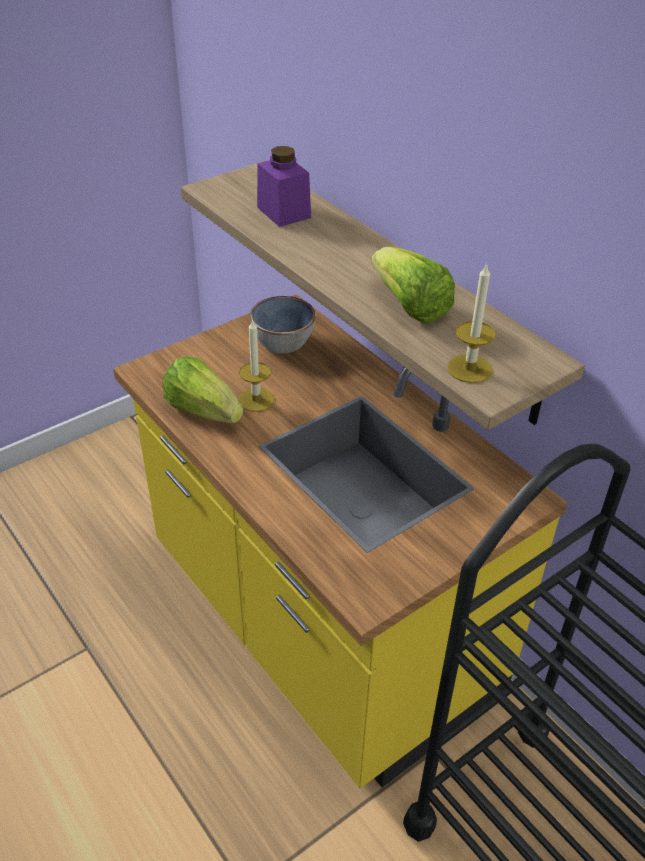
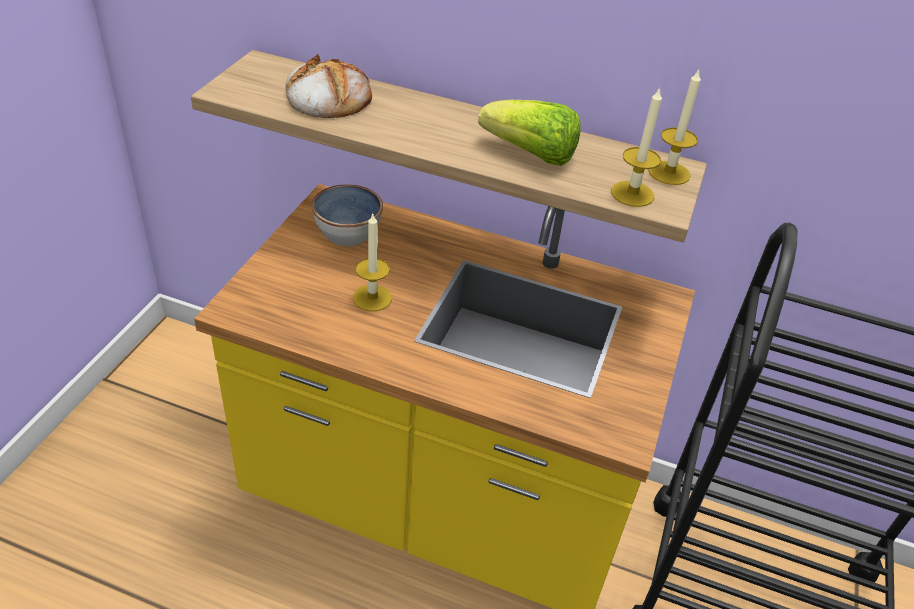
camera: 35 degrees left, 0 degrees up
lettuce [162,357,243,423] -> none
purple jar [257,146,311,227] -> bread [285,54,372,118]
none -> candle [648,69,701,185]

